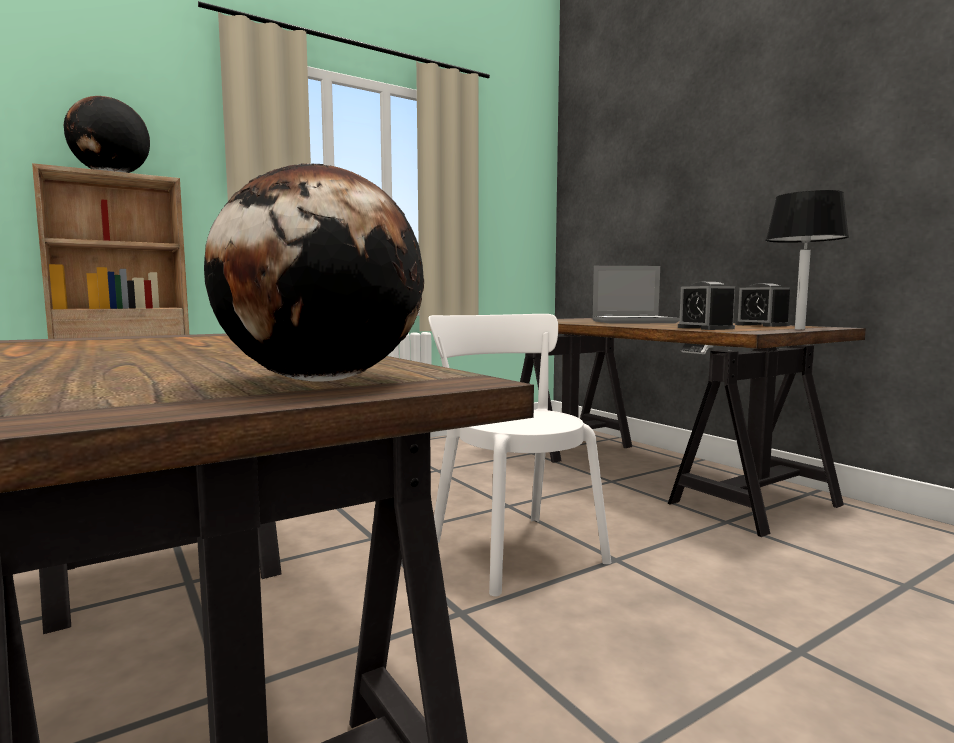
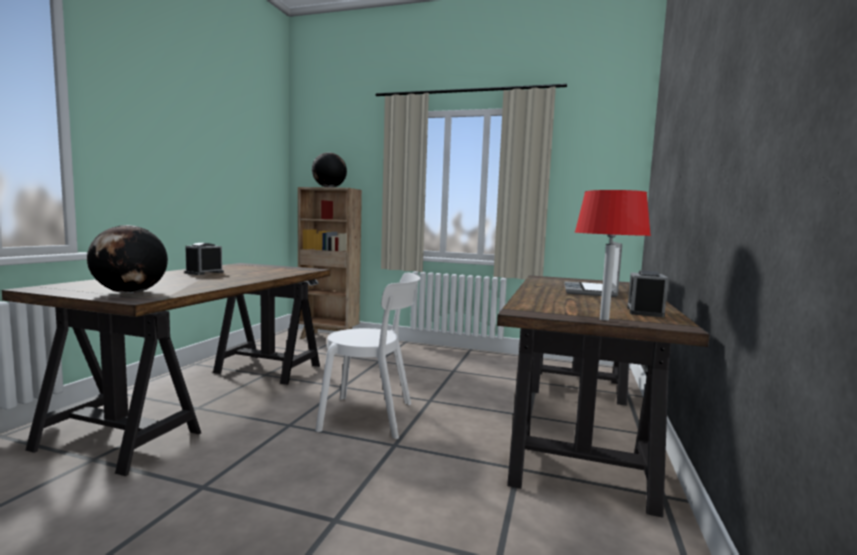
camera: 50 degrees right, 0 degrees up
white chair [428,314,611,596] -> white chair turned 75 degrees clockwise [315,272,420,439]
laptop [592,266,680,324] -> laptop turned 60 degrees clockwise [564,242,622,297]
alarm clock [678,282,735,330] -> alarm clock moved to [185,243,224,275]
black table lamp [766,190,849,330] -> red table lamp [575,190,651,321]

